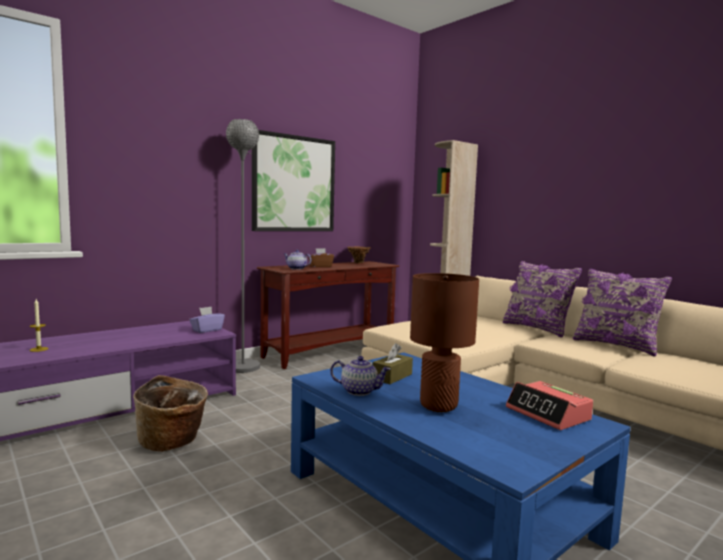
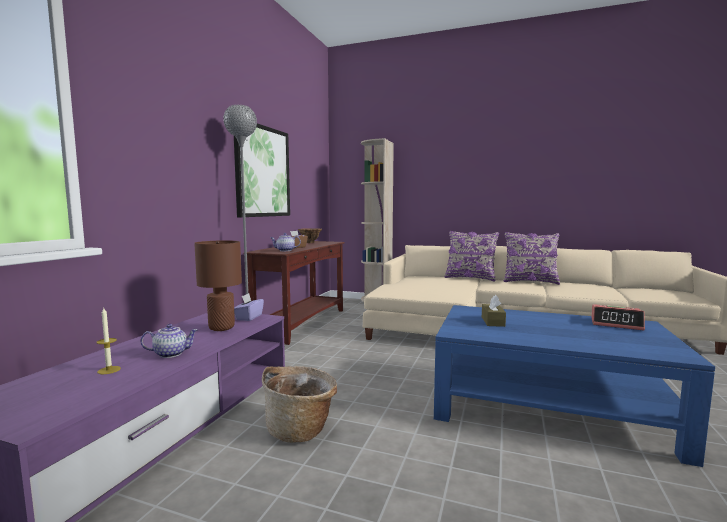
camera: 30 degrees left, 0 degrees up
teapot [330,356,390,396] -> teapot moved to [140,324,198,358]
brown table lamp [410,273,479,412] -> brown table lamp moved to [194,240,242,331]

